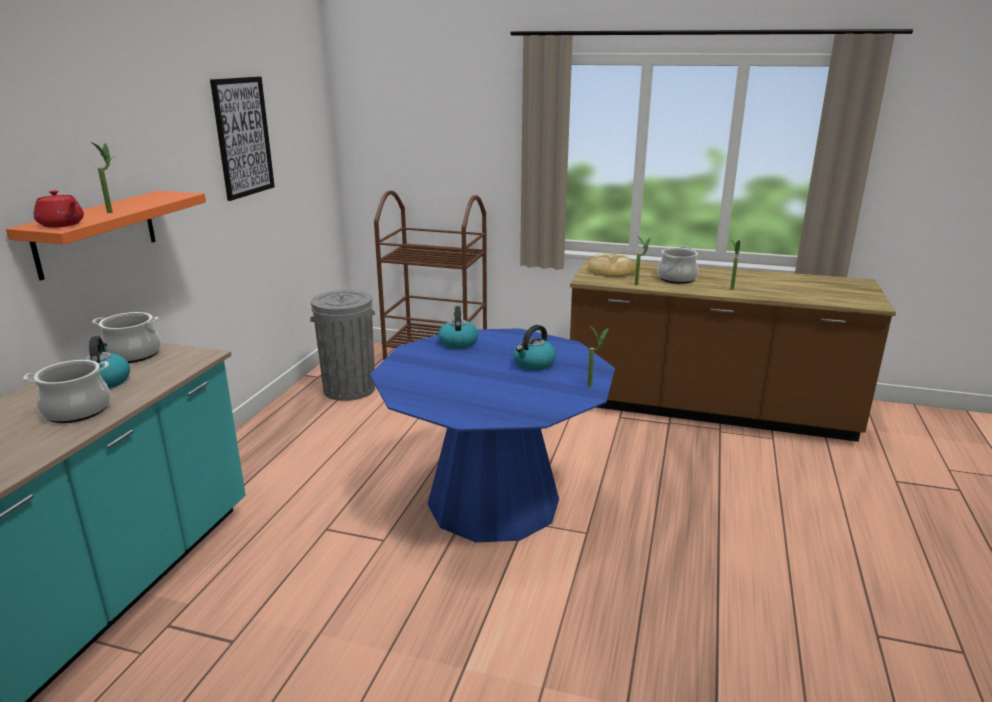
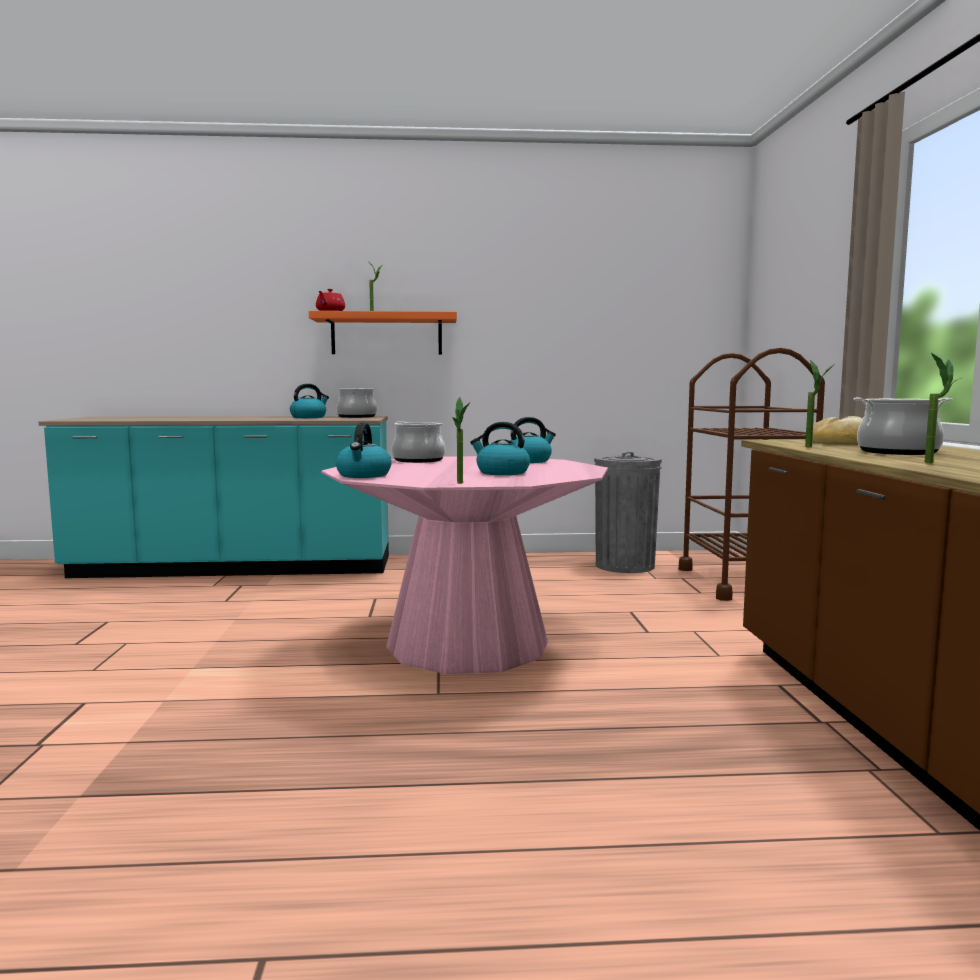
camera: 70 degrees right, 15 degrees down
cooking pot [23,360,111,423] -> cooking pot moved to [392,421,445,463]
picture [210,76,275,201] -> none
blue dining table [370,328,615,542] -> pink dining table [321,456,608,674]
none -> kettle [336,423,392,478]

